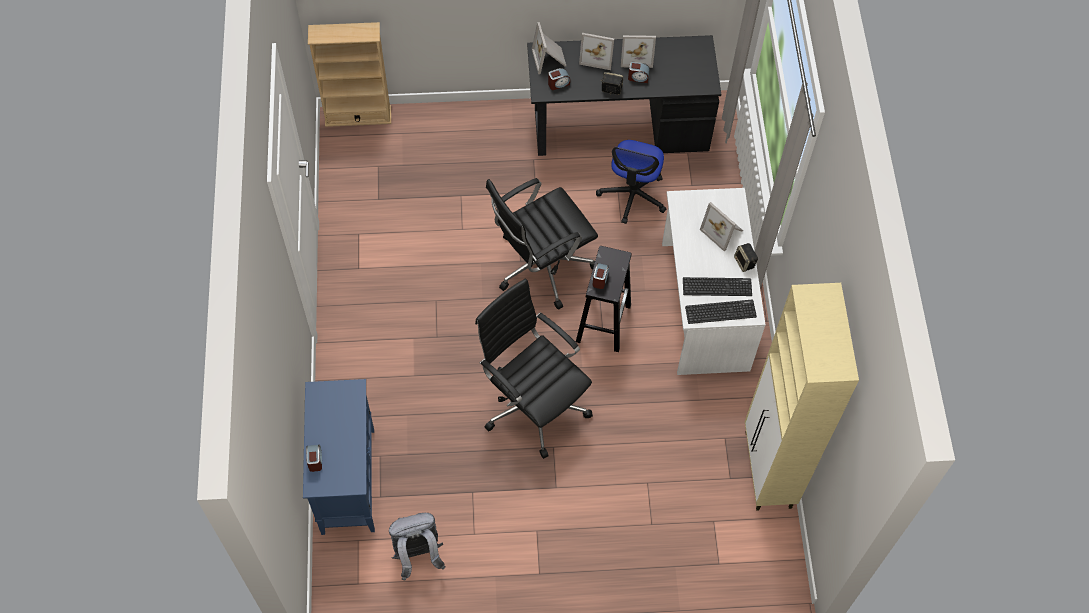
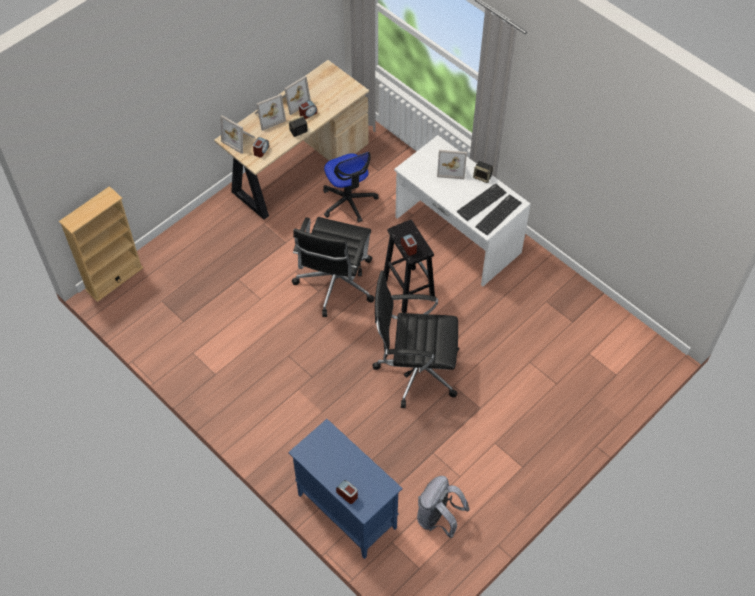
camera: 40 degrees left, 5 degrees down
black desk [527,35,721,156] -> beige desk [214,60,369,220]
beige cabinet [745,283,859,511] -> none

